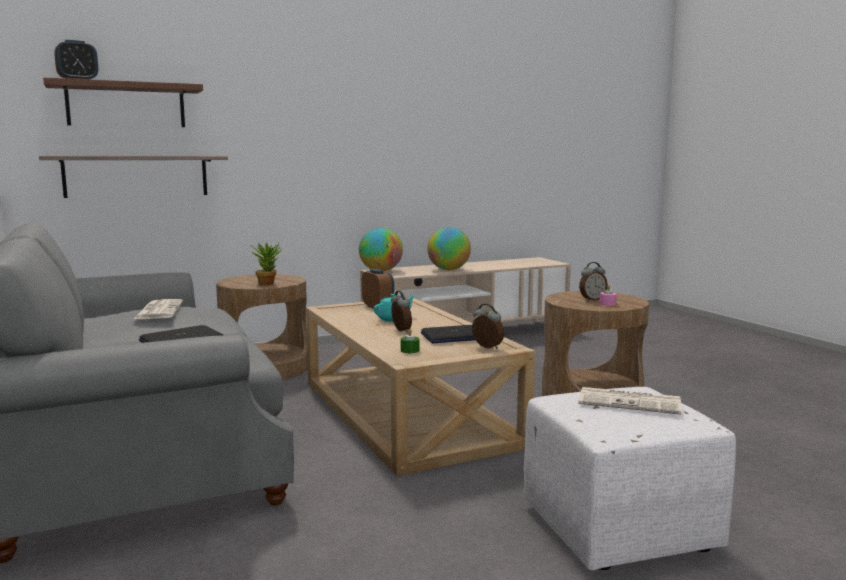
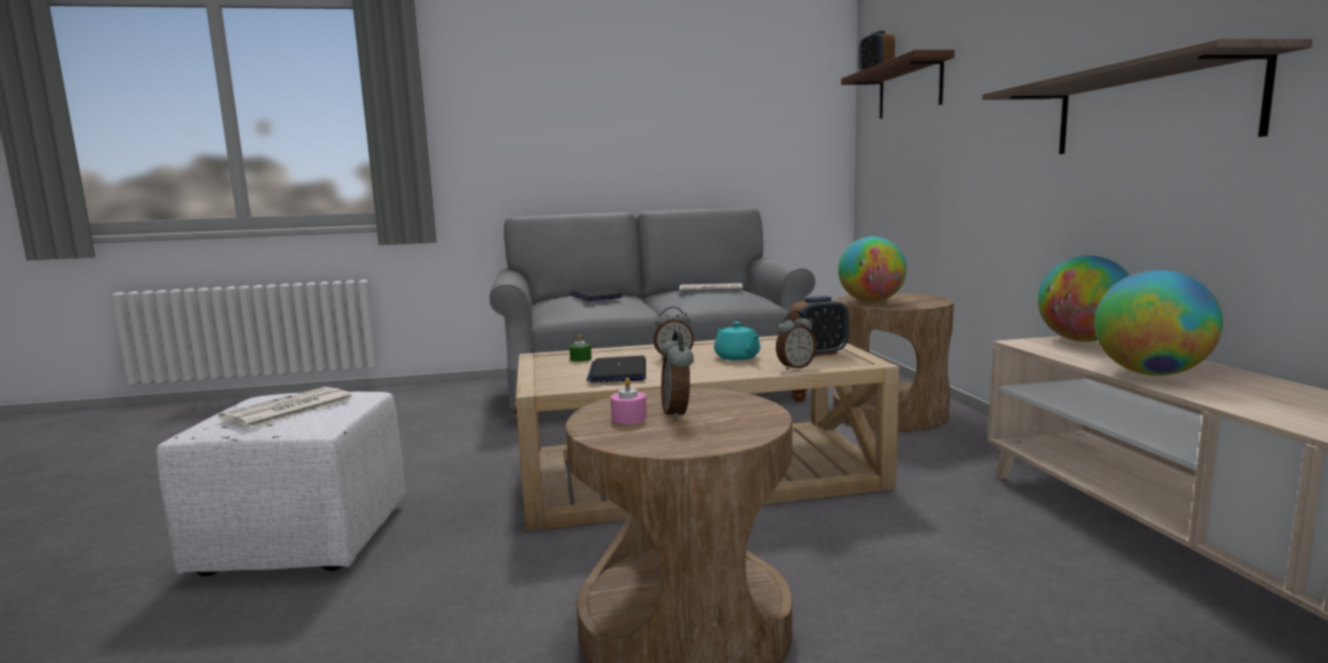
camera: 105 degrees right, 0 degrees up
shelf [39,156,228,198] -> shelf moved to [982,38,1313,154]
potted plant [251,242,282,285] -> globe [838,236,907,302]
alarm clock [472,303,504,349] -> alarm clock moved to [776,311,816,370]

